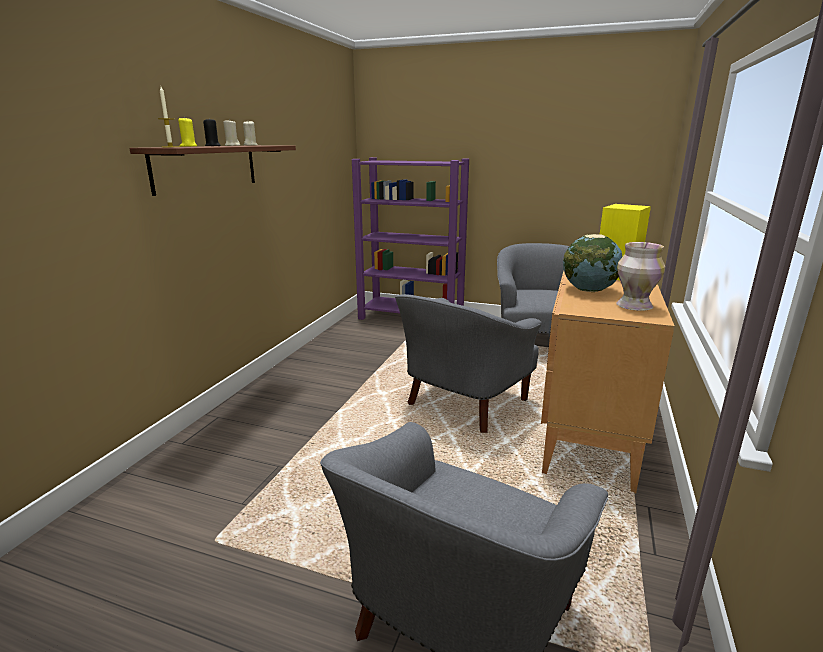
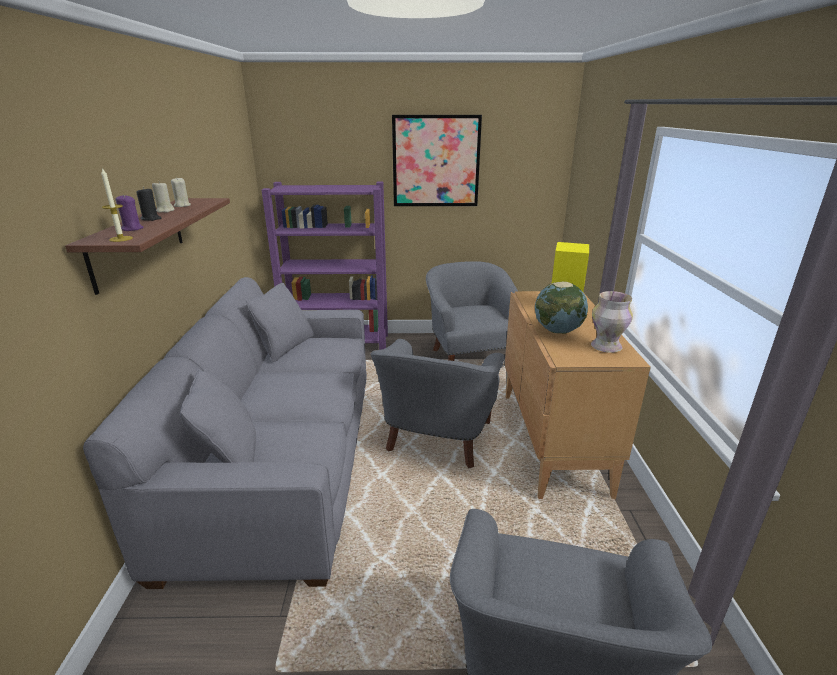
camera: 20 degrees left, 5 degrees up
yellow candle [178,116,197,147] -> purple candle [116,194,144,231]
none -> grey sofa [83,277,367,589]
none -> picture [392,115,482,206]

